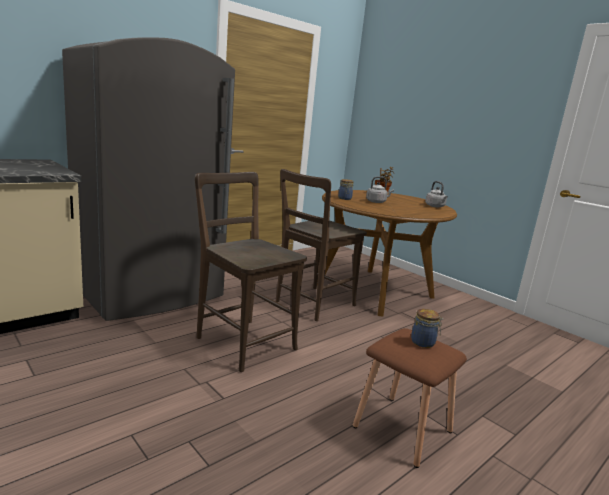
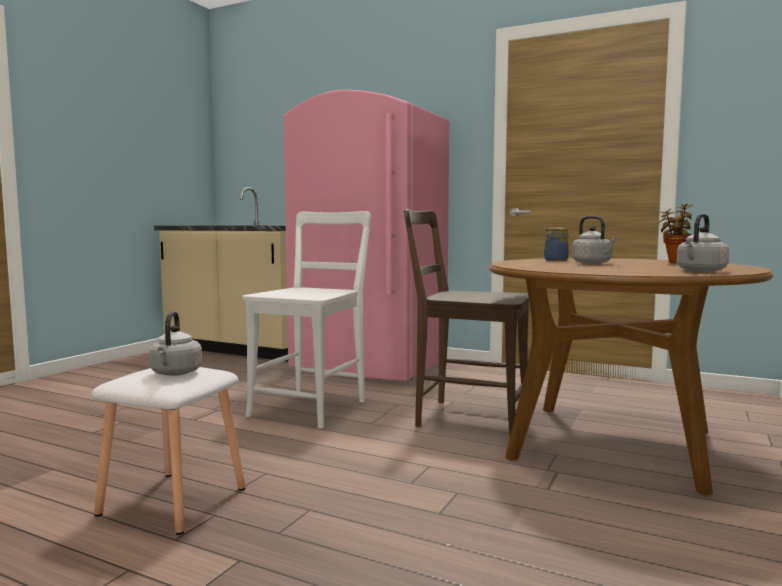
camera: 70 degrees right, 10 degrees down
grey fridge [62,37,235,321] -> pink fridge [283,90,449,381]
brown chair [195,172,307,372] -> white chair [242,211,371,429]
brown stool [353,328,467,468] -> white stool [91,367,246,535]
jar [411,309,443,348] -> grey kettle [149,311,202,376]

